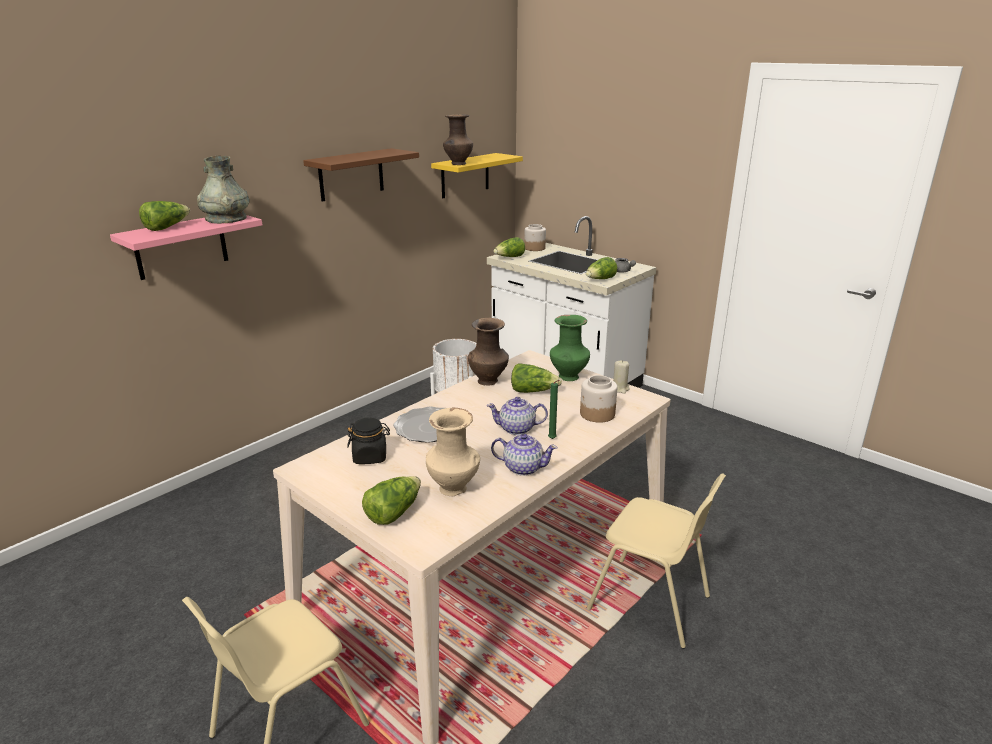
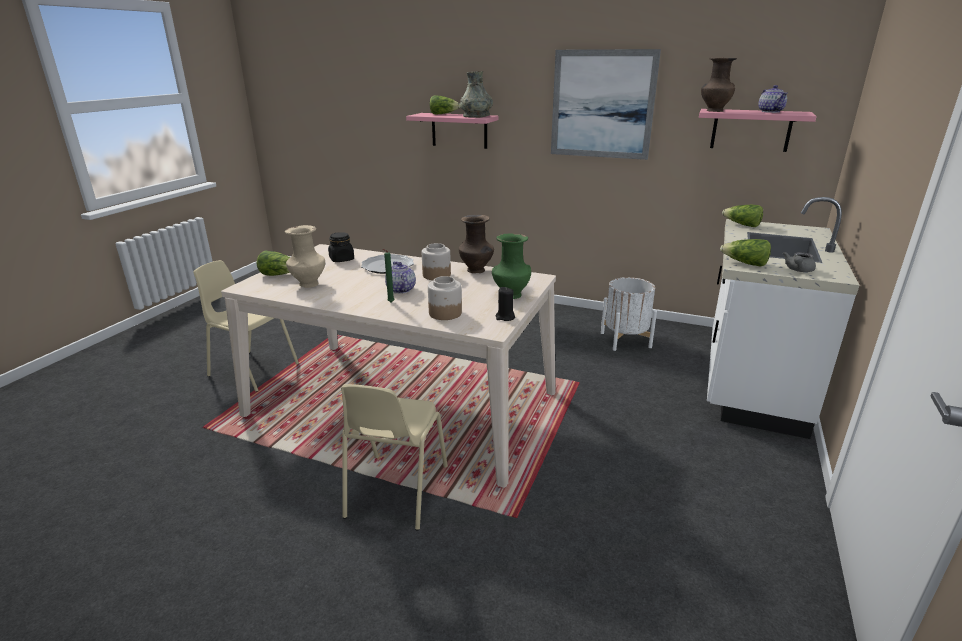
camera: 70 degrees right, 0 degrees up
brown shelf [303,148,419,202] -> picture [551,49,661,160]
yellow shelf [431,153,523,198] -> pink shelf [699,109,817,152]
teapot [491,434,557,476] -> teapot moved to [759,85,788,113]
lettuce [511,363,562,393] -> none
jar [524,224,546,251] -> jar moved to [422,243,451,280]
beige candle [613,360,629,393] -> black candle [496,287,515,321]

